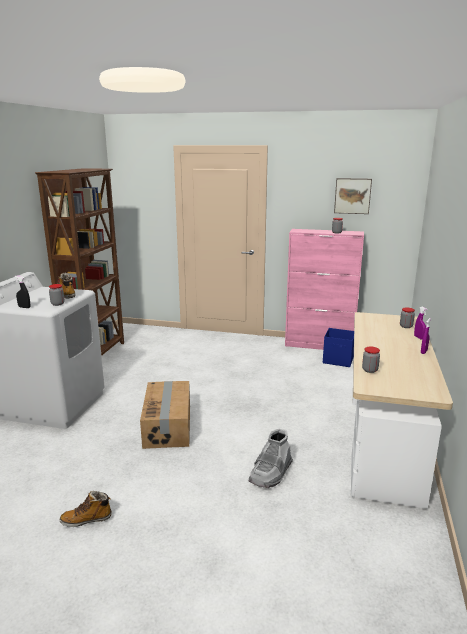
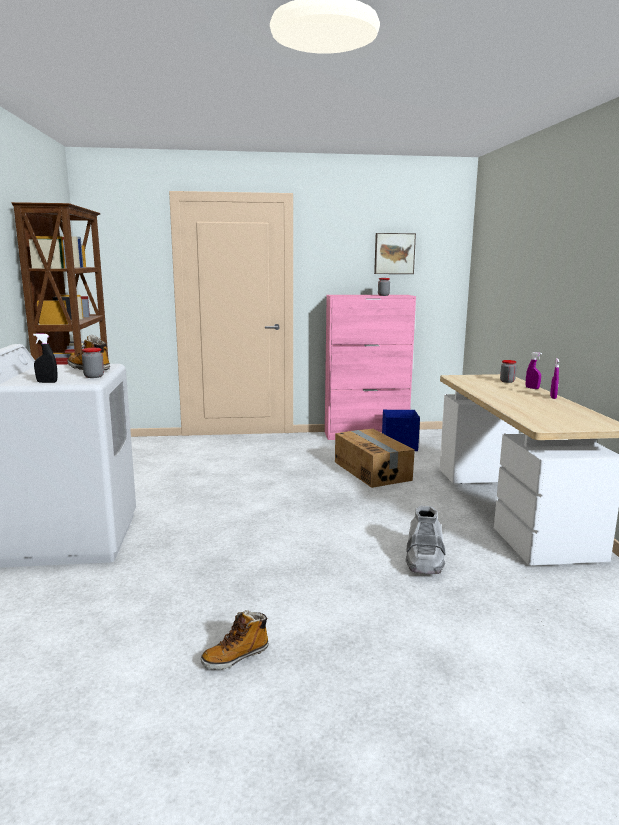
camera: 20 degrees left, 5 degrees down
cardboard box [140,381,190,449] -> cardboard box moved to [335,429,415,488]
jar [362,347,380,373] -> none

